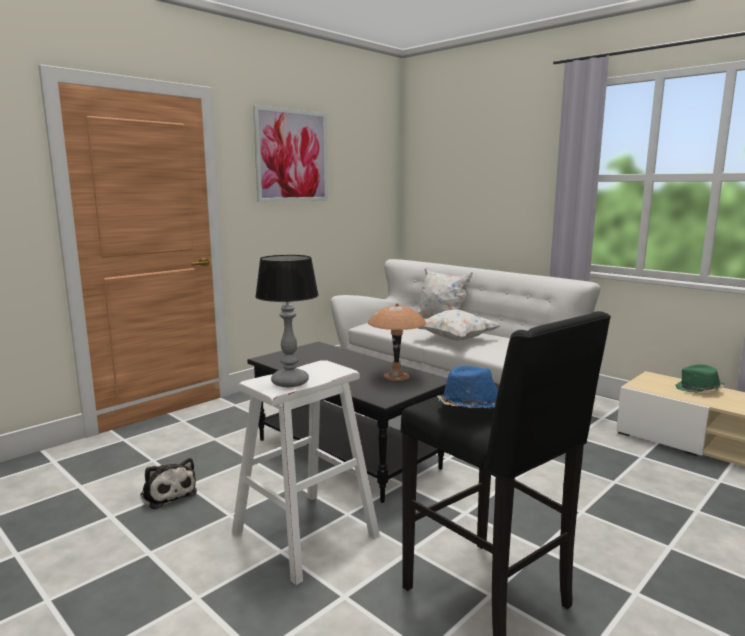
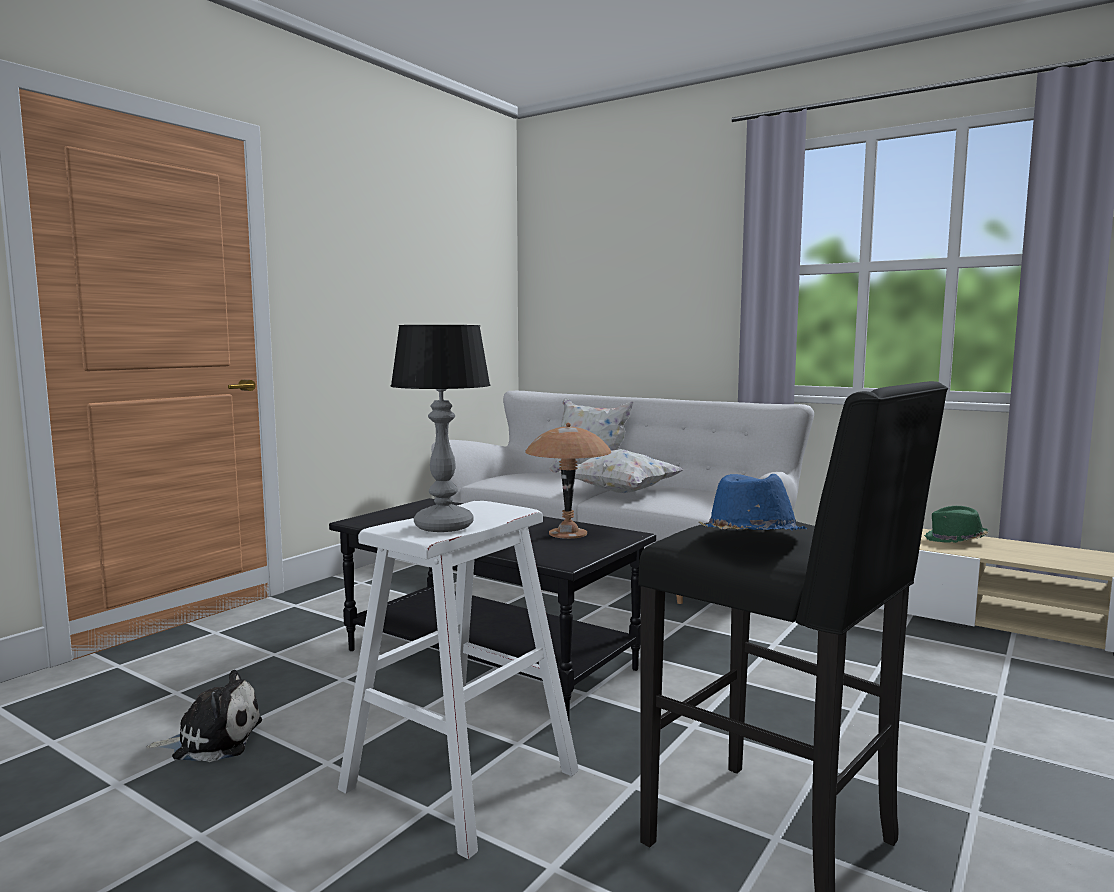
camera: 10 degrees left, 5 degrees down
plush toy [140,458,197,509] -> plush toy turned 45 degrees counterclockwise [147,670,262,762]
picture [253,105,328,202] -> none

